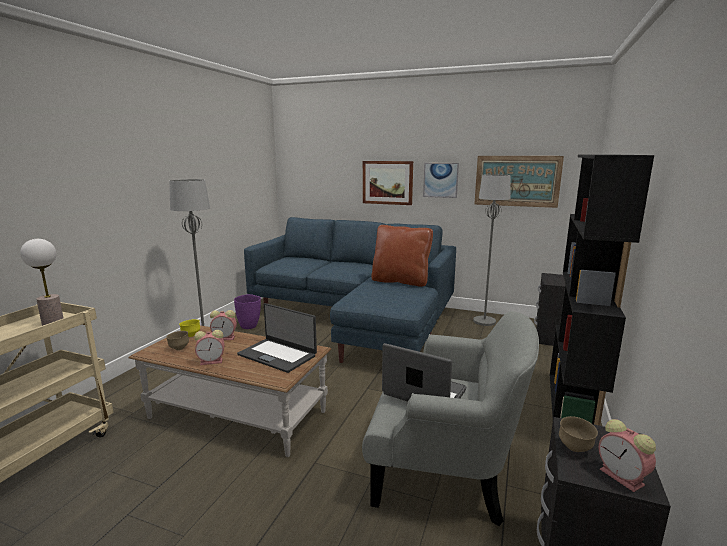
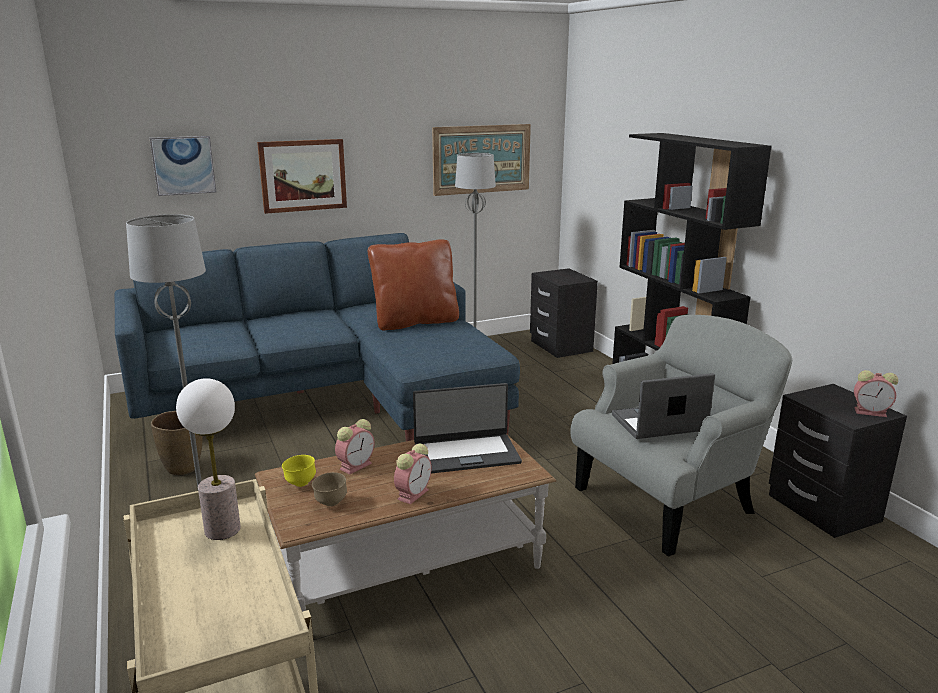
camera: 45 degrees left, 5 degrees up
purple vase [234,294,261,329] -> brown vase [151,411,203,475]
picture [423,163,459,198] -> picture moved to [150,136,217,196]
brown bowl [559,416,598,452] -> none

